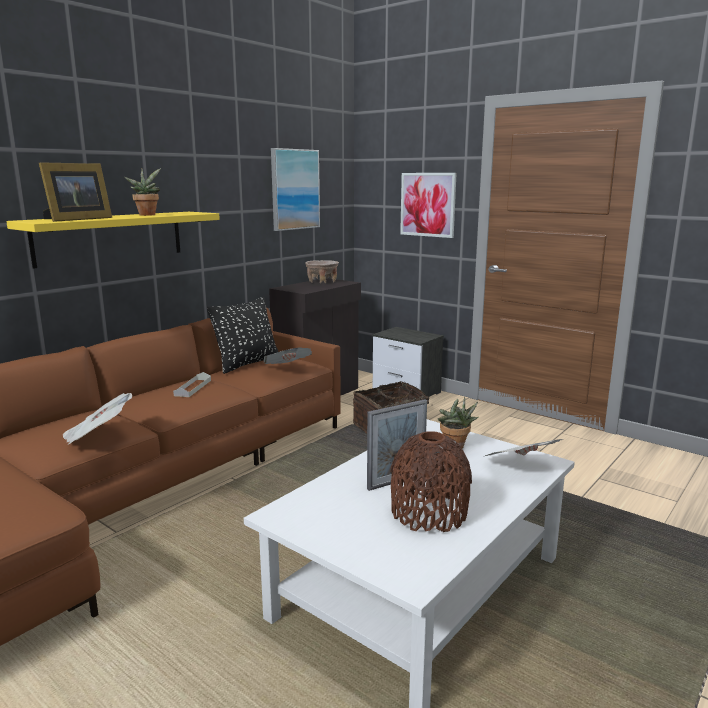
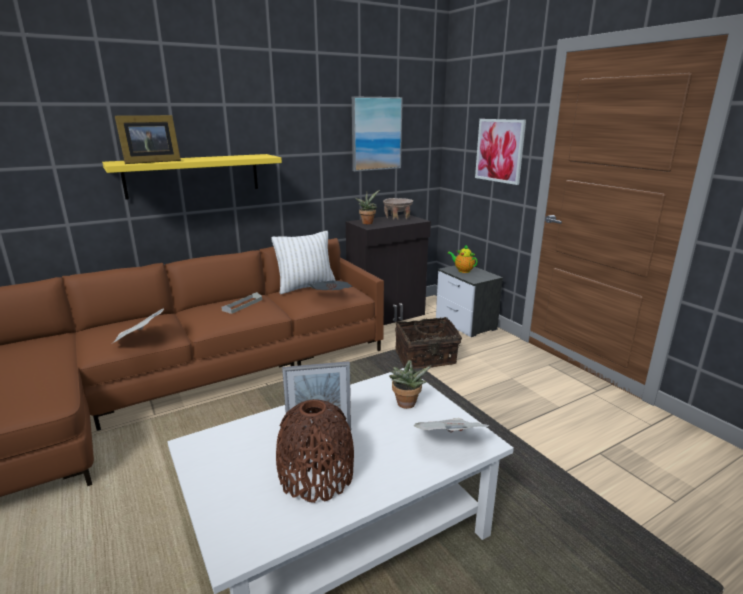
camera: 20 degrees right, 5 degrees up
potted plant [124,168,161,216] -> potted plant moved to [355,190,380,224]
black pillow [207,297,278,374] -> white pillow [271,231,335,294]
none -> teapot [447,245,478,273]

